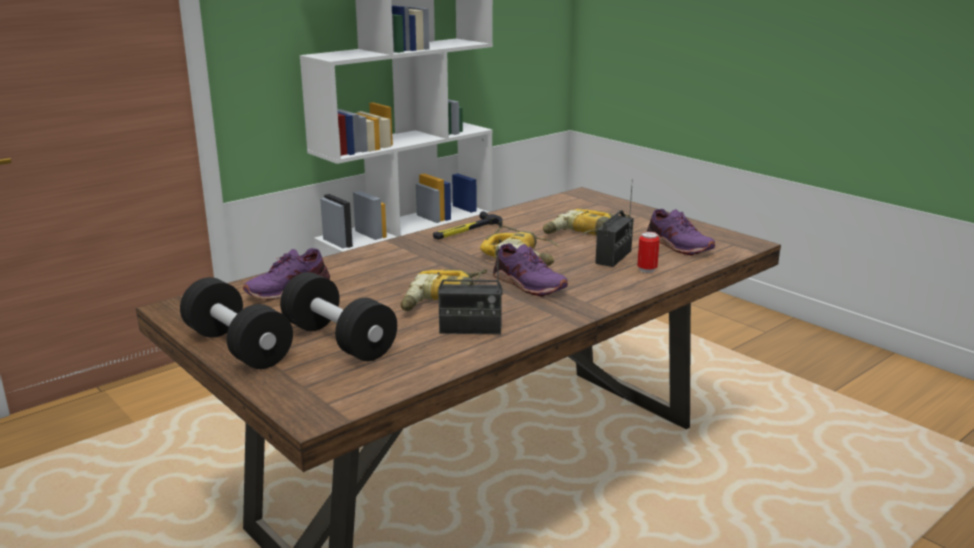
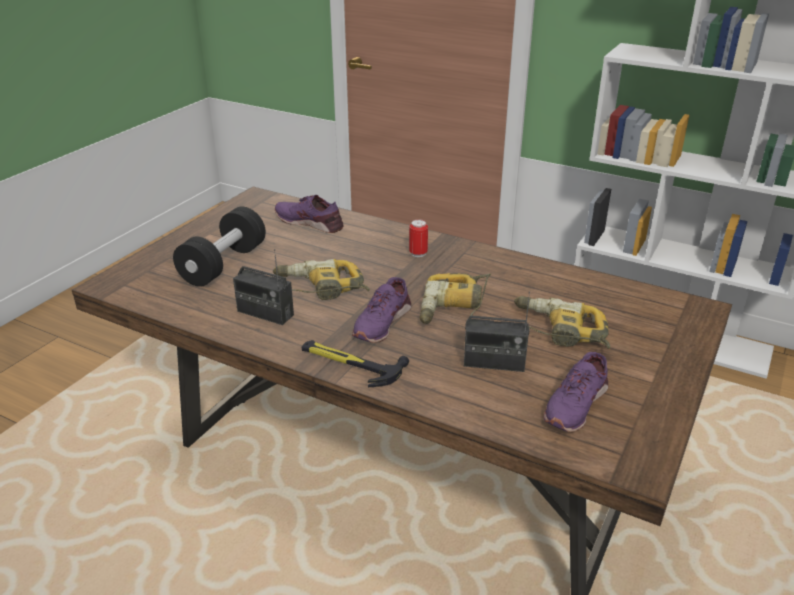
camera: 70 degrees right, 10 degrees up
black dumbbell [180,277,293,369] -> none
hammer [433,211,503,240] -> hammer moved to [302,340,409,387]
radio [438,246,502,334] -> radio turned 45 degrees counterclockwise [233,249,294,325]
can [637,232,660,273] -> can moved to [409,219,428,257]

